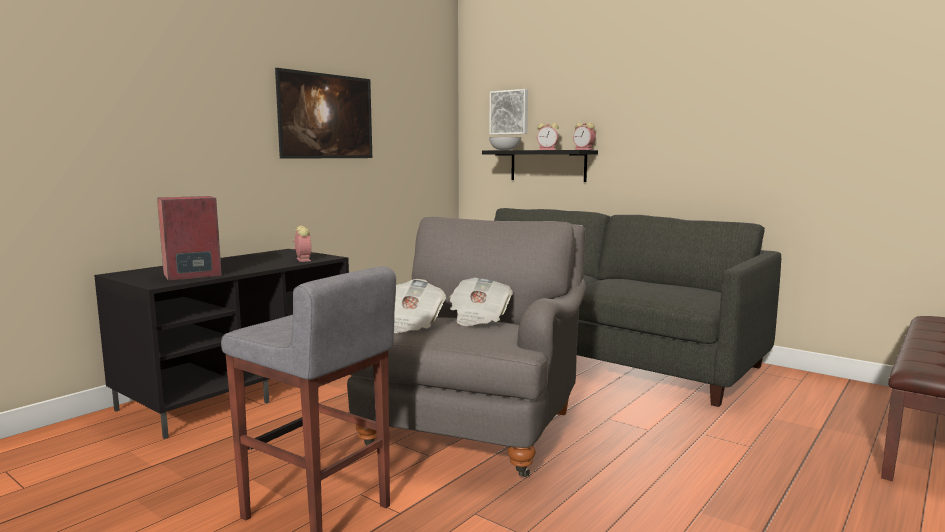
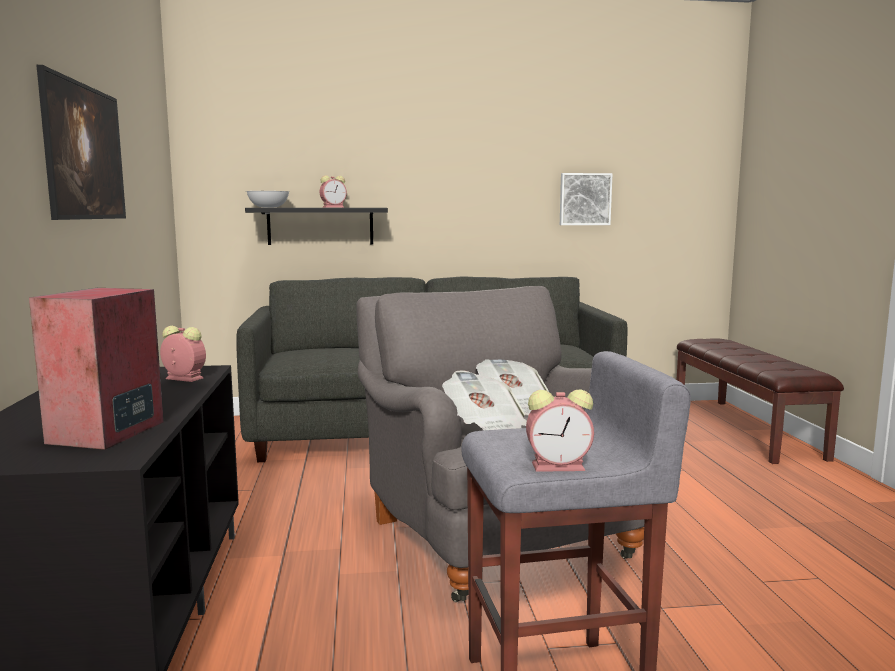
camera: 45 degrees left, 0 degrees up
picture [490,89,528,135] -> picture moved to [560,173,612,225]
alarm clock [573,122,596,150] -> alarm clock moved to [526,389,594,472]

